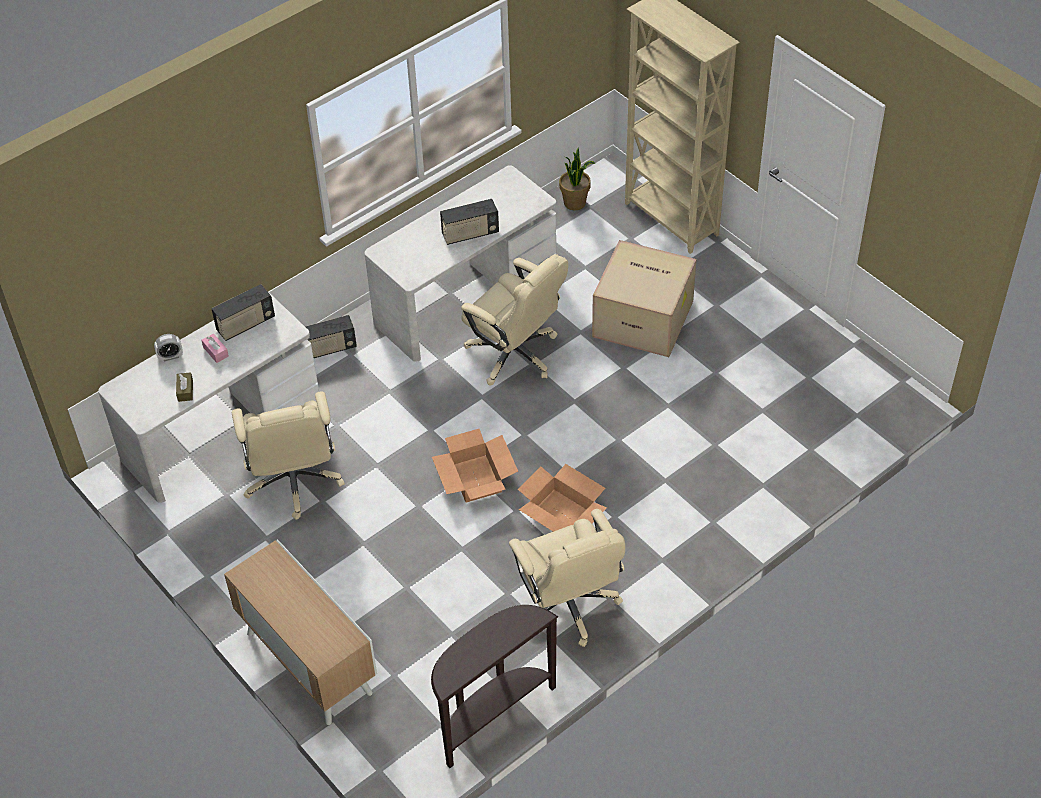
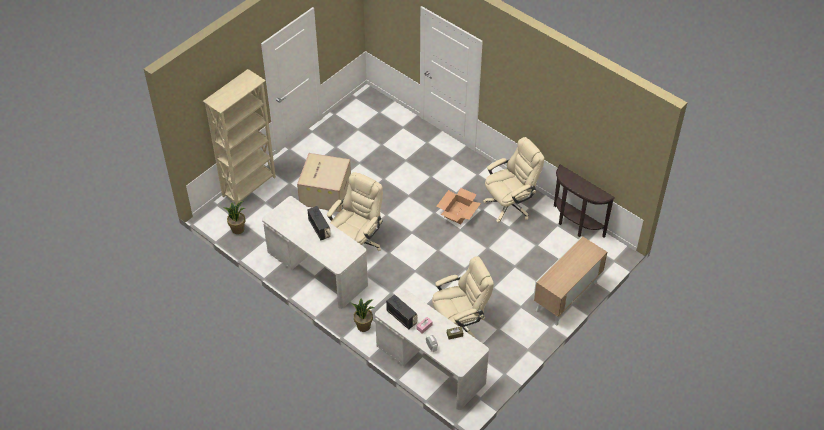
camera: 100 degrees left, 0 degrees up
radio [305,315,357,358] -> potted plant [352,299,374,332]
cardboard box [432,429,518,503] -> none

